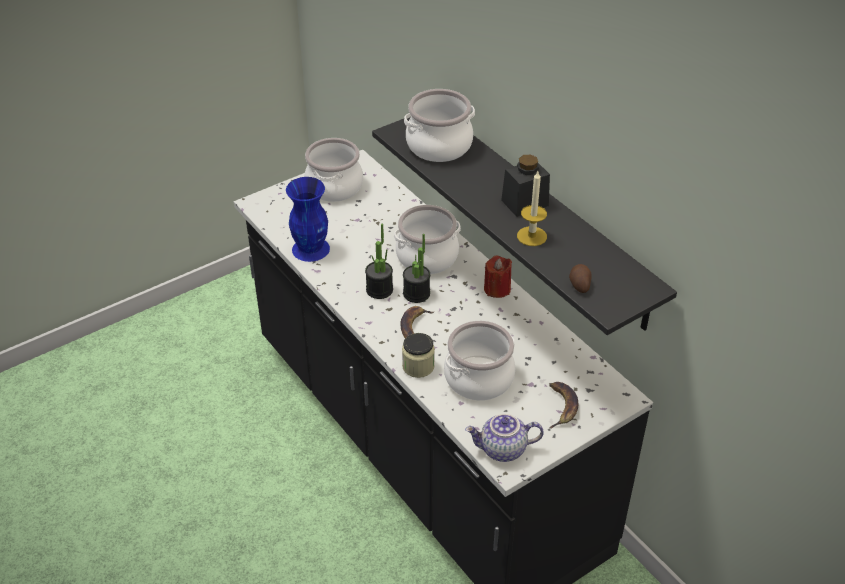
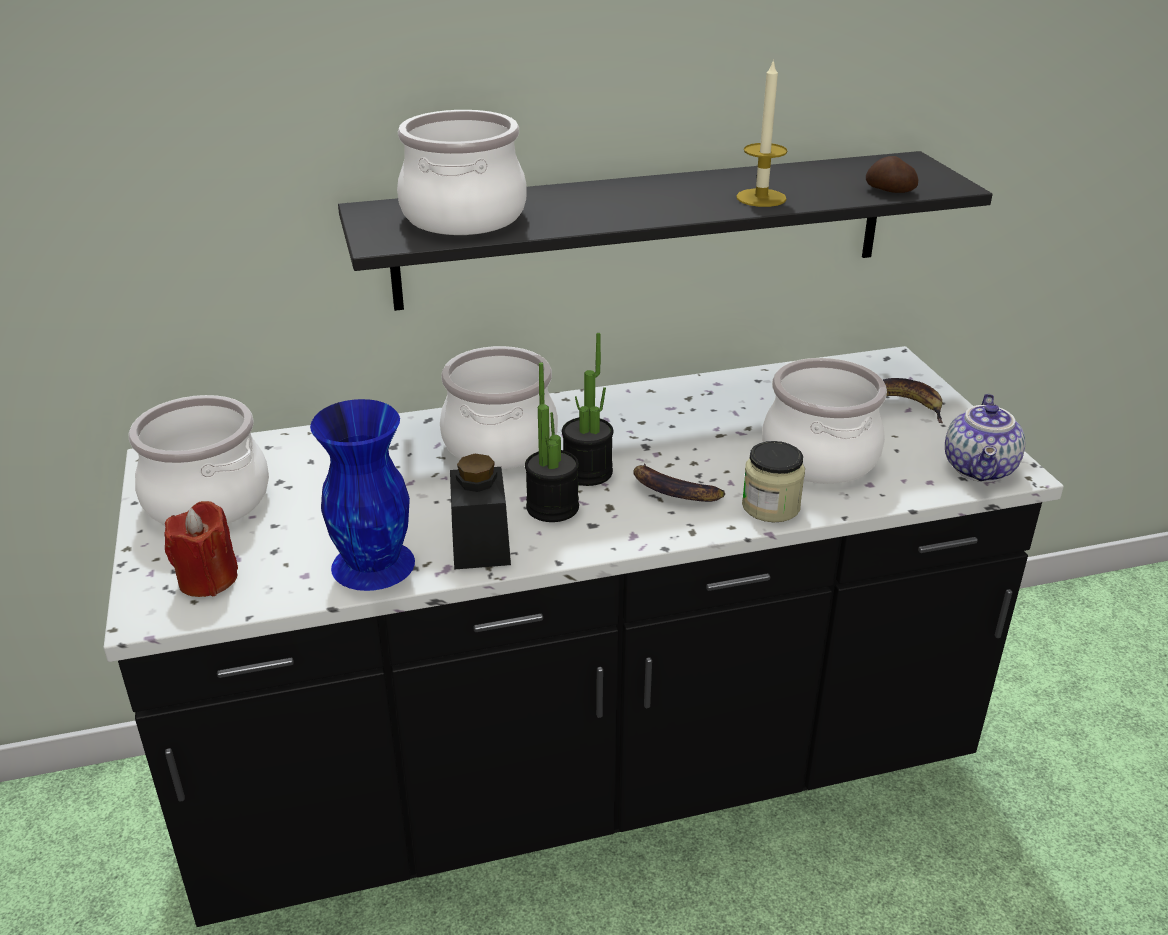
camera: 70 degrees left, 10 degrees down
red candle [484,256,512,298] -> red candle moved to [165,501,238,597]
black jar [501,155,550,217] -> black jar moved to [450,454,511,570]

